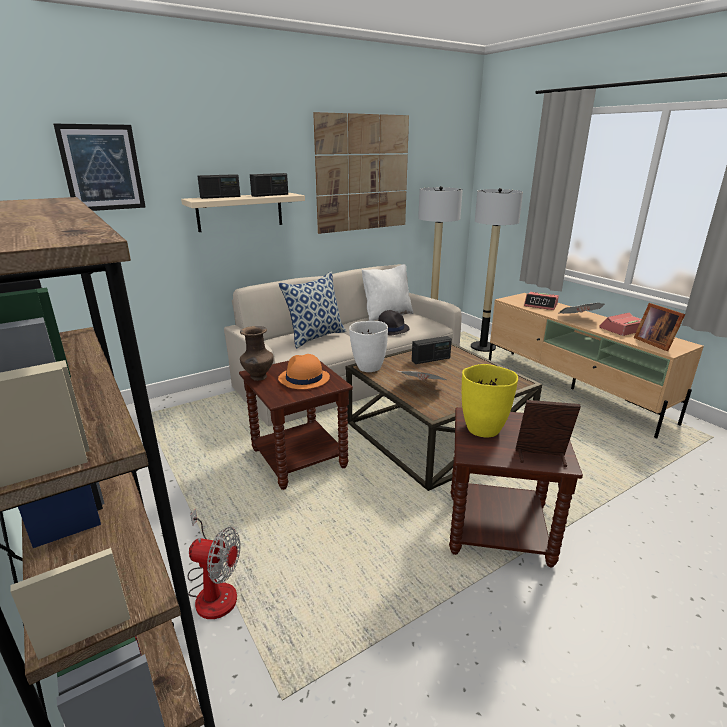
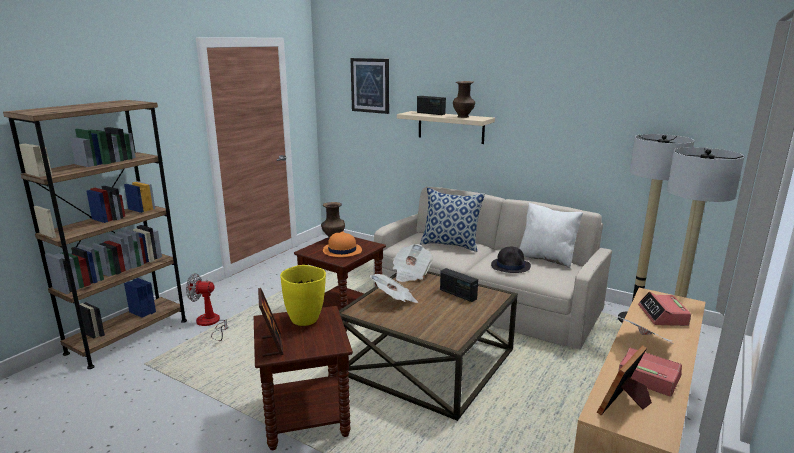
camera: 65 degrees right, 5 degrees down
fan [188,509,240,619] -> fan turned 105 degrees clockwise [186,273,228,341]
radio [250,173,288,197] -> brown vase [453,81,475,118]
picture [313,112,409,234] -> none
white vase [349,321,388,372] -> newspaper [392,244,433,282]

